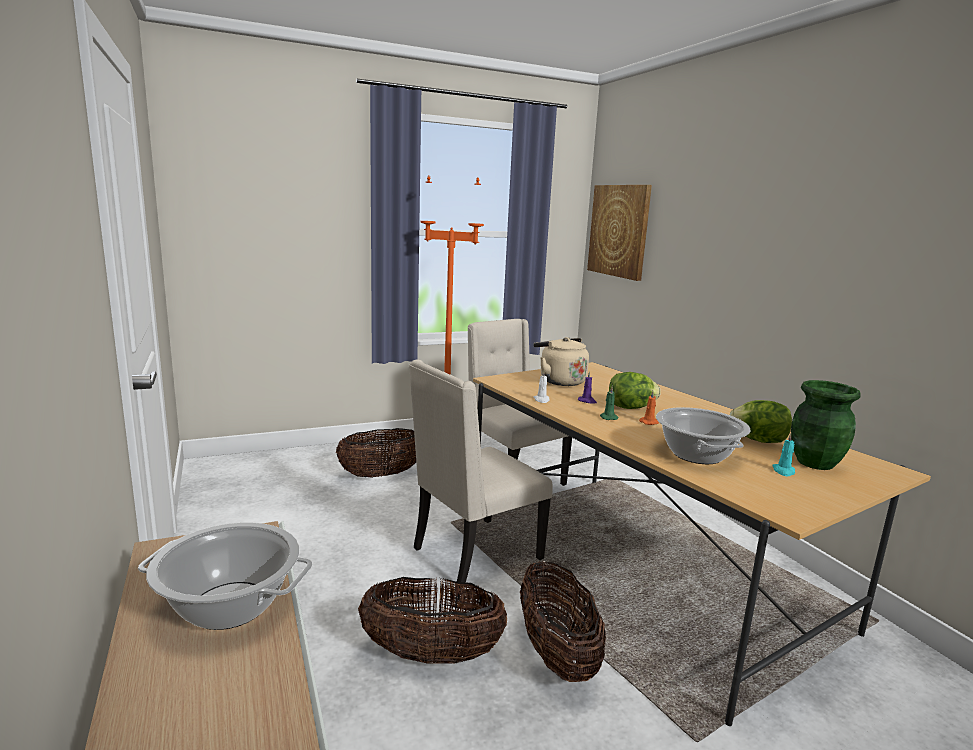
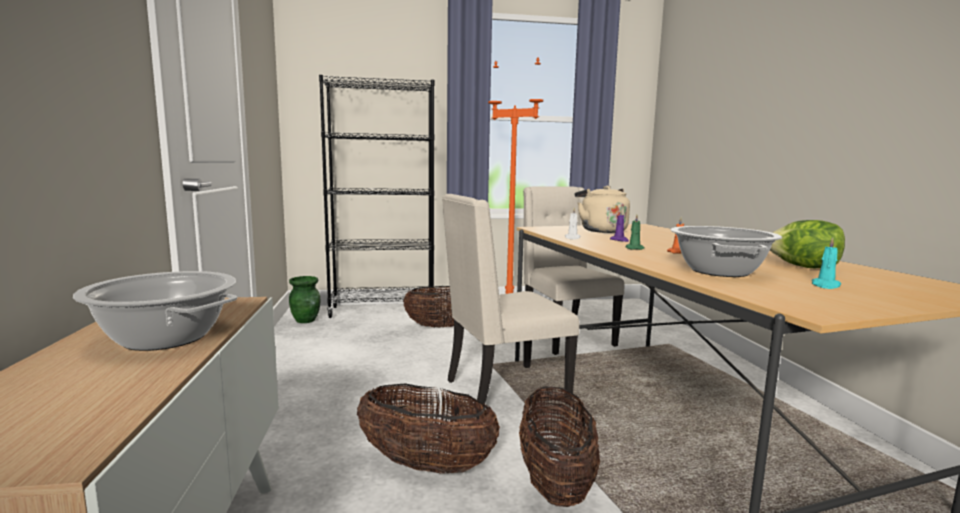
camera: 15 degrees right, 5 degrees down
picture [587,185,652,281] -> none
lettuce [609,372,661,409] -> none
green vase [791,380,861,470] -> green vase moved to [289,276,321,323]
none -> black bookcase [319,75,435,318]

